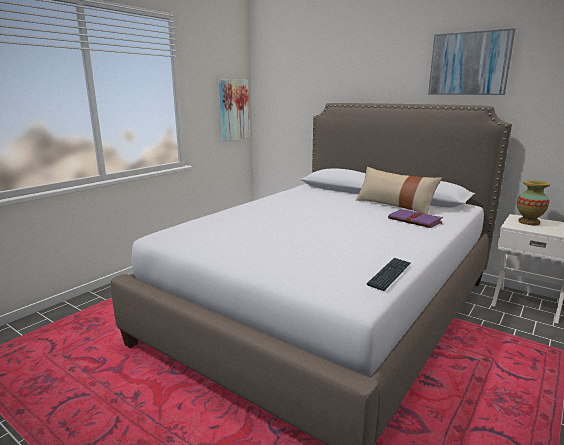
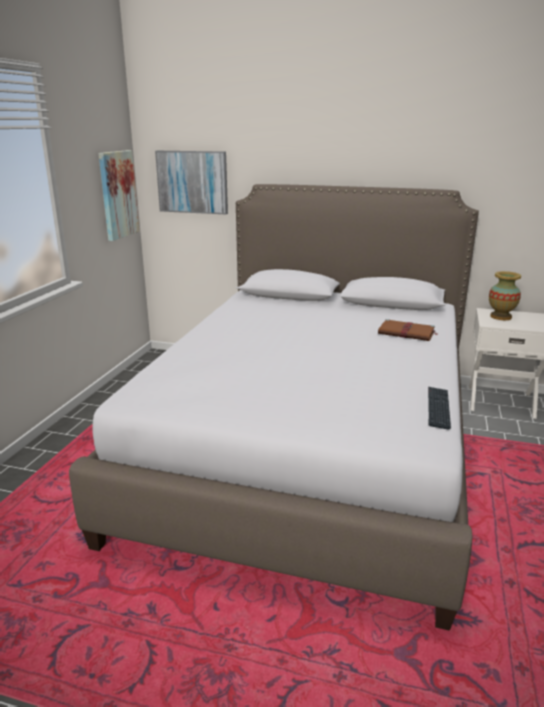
camera: 20 degrees left, 5 degrees up
beige pillow [356,167,442,214] -> none
purple book [388,209,443,228] -> brown book [378,319,437,341]
picture [428,28,515,95] -> picture moved to [155,151,228,214]

